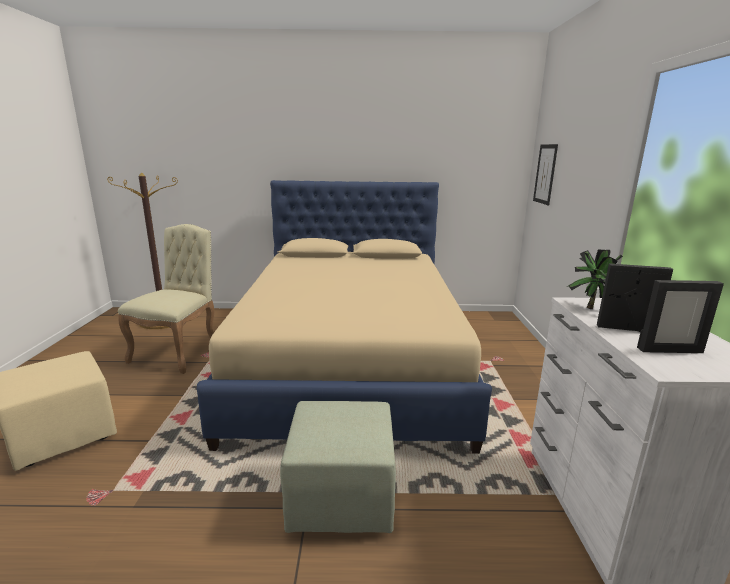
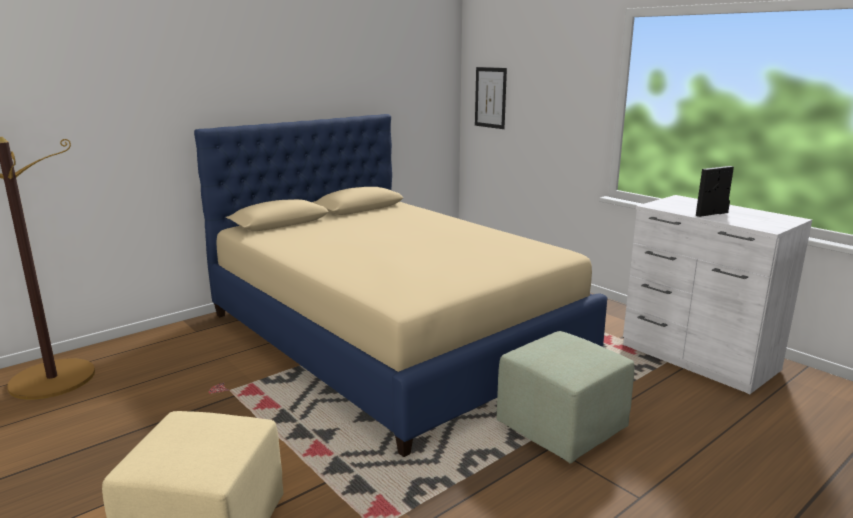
camera: 40 degrees left, 0 degrees up
beige chair [118,224,214,374] -> none
potted plant [567,250,623,309] -> none
picture frame [637,280,724,353] -> none

